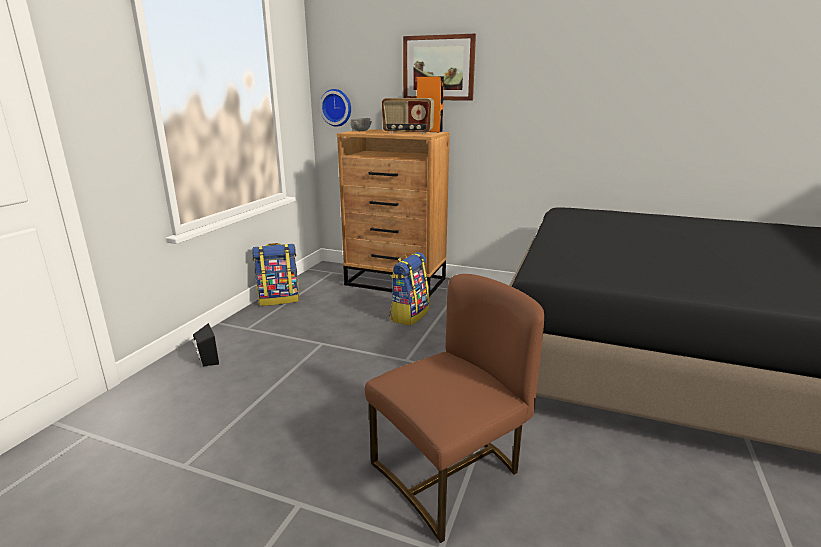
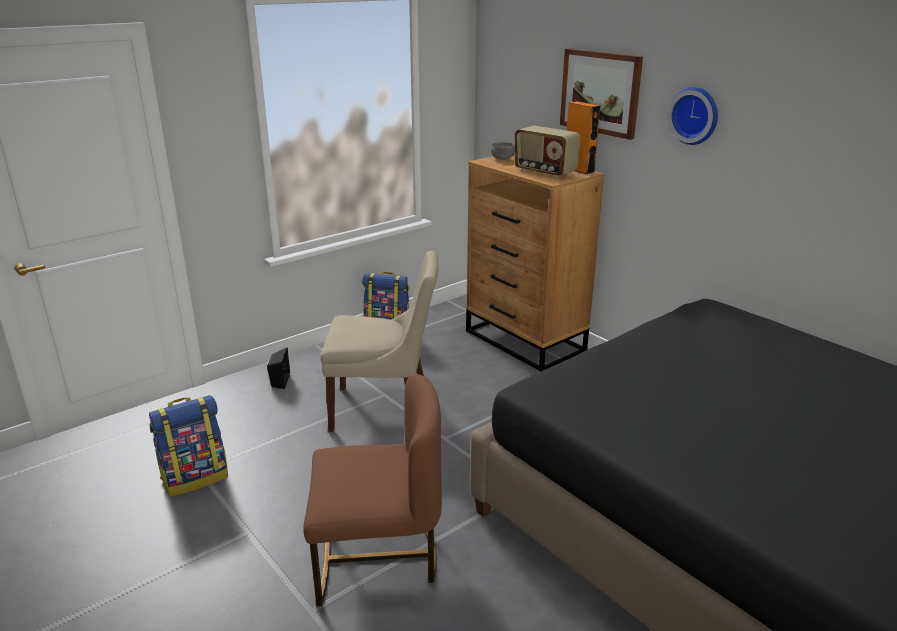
camera: 30 degrees right, 5 degrees up
wall clock [320,89,351,127] -> wall clock moved to [668,87,718,145]
backpack [389,252,429,326] -> backpack moved to [149,395,228,497]
none -> beige chair [321,251,438,432]

